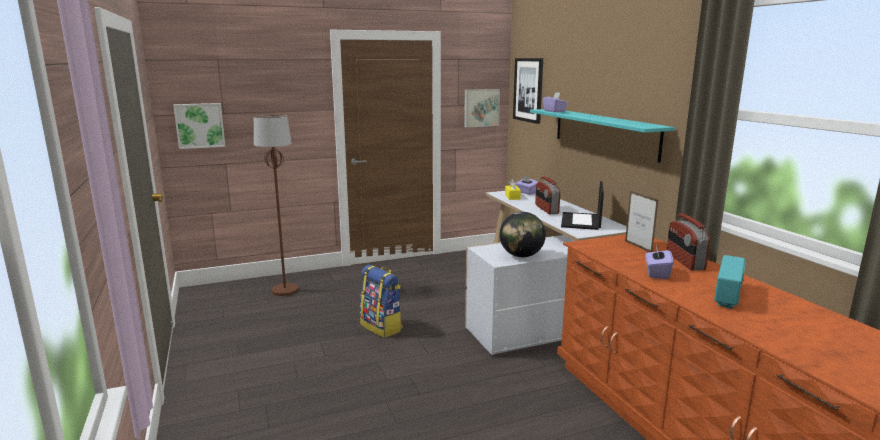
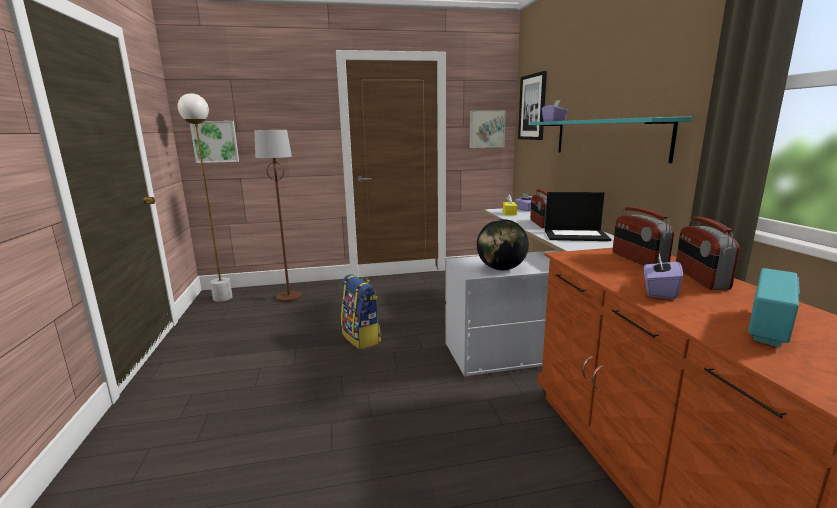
camera: 10 degrees right, 0 degrees up
laptop [561,181,604,230] -> laptop turned 105 degrees counterclockwise [545,192,611,241]
picture frame [625,191,658,252] -> radio [613,207,674,266]
none -> white floor lamp [178,93,233,302]

